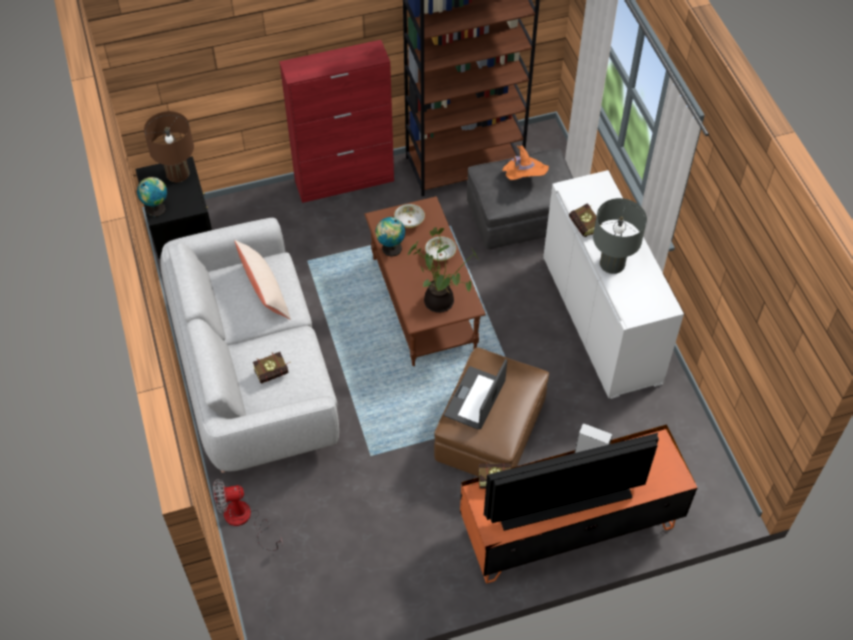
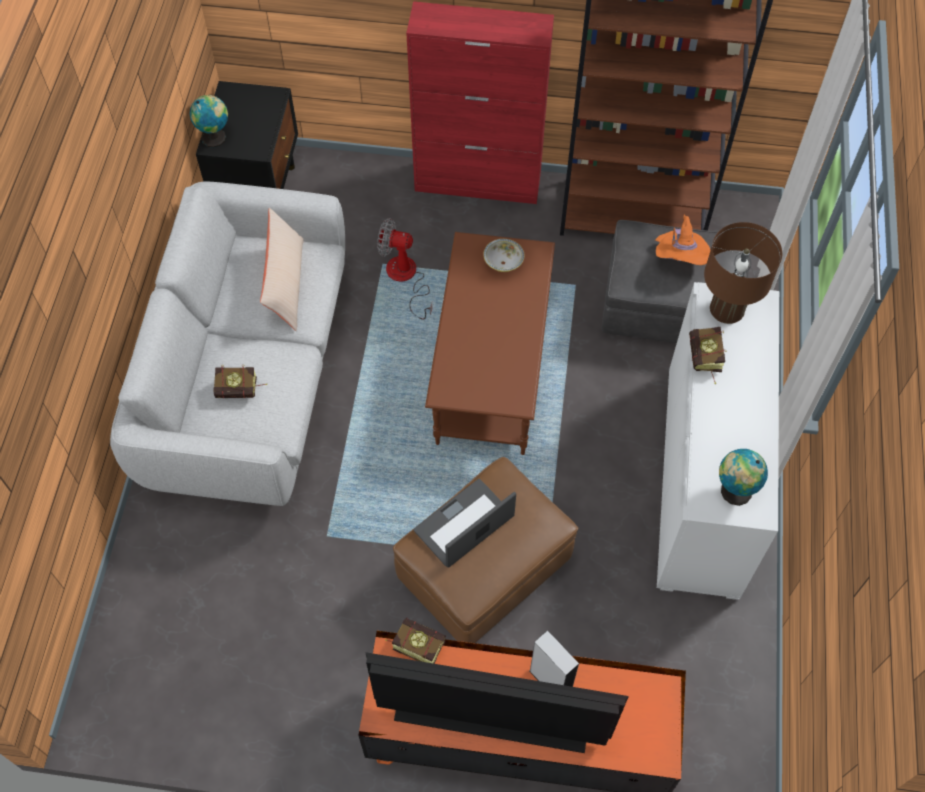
camera: 25 degrees right, 5 degrees up
brown table lamp [144,111,194,182] -> brown table lamp moved to [704,222,782,324]
fan [213,479,283,551] -> fan moved to [377,218,432,320]
globe [376,217,405,257] -> globe moved to [719,449,768,506]
potted plant [407,227,479,313] -> none
bowl [425,236,456,261] -> none
grey table lamp [593,198,647,274] -> none

